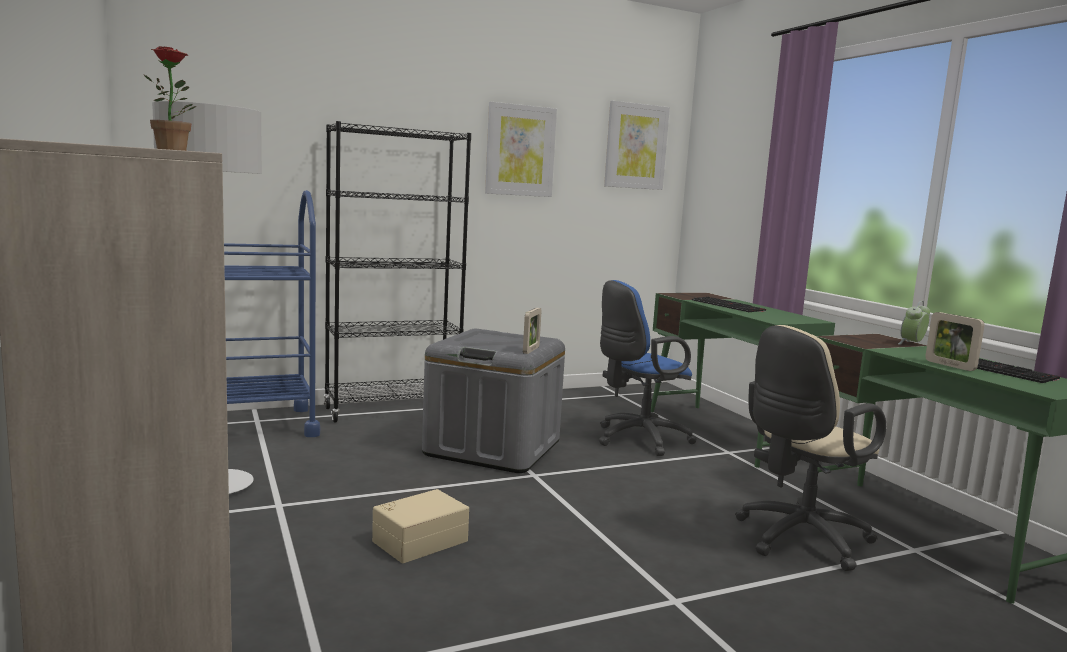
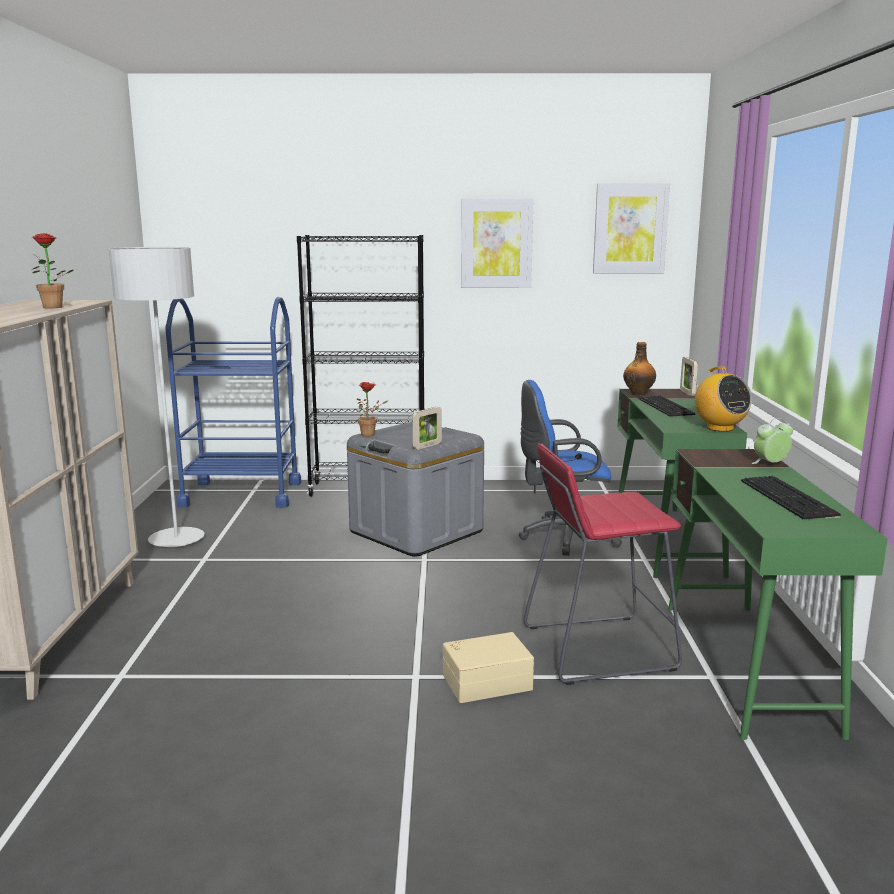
camera: 25 degrees right, 5 degrees up
beige storage box [372,489,469,563] -> beige storage box moved to [443,632,534,703]
beige office chair [735,325,886,571] -> red stool [524,443,682,685]
picture frame [925,312,985,371] -> picture frame moved to [680,357,698,396]
none -> potted plant [357,382,388,437]
none -> bottle [623,342,656,396]
none -> radio [693,366,752,432]

